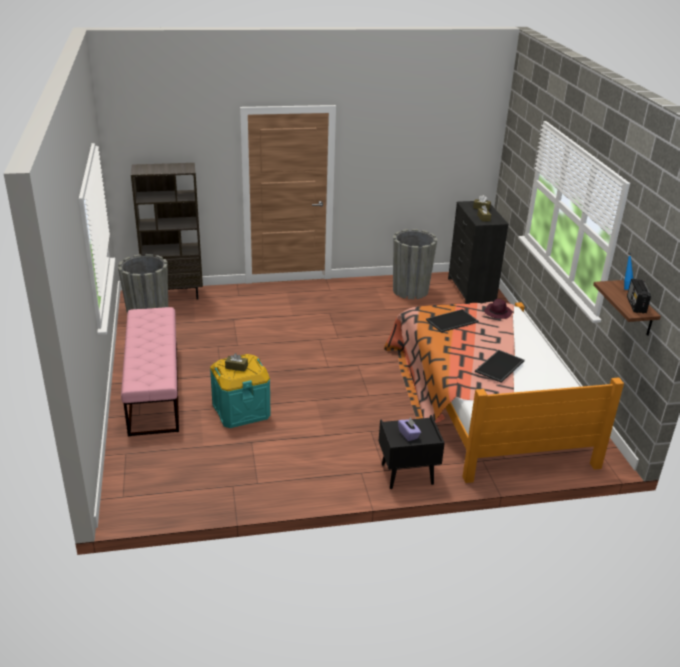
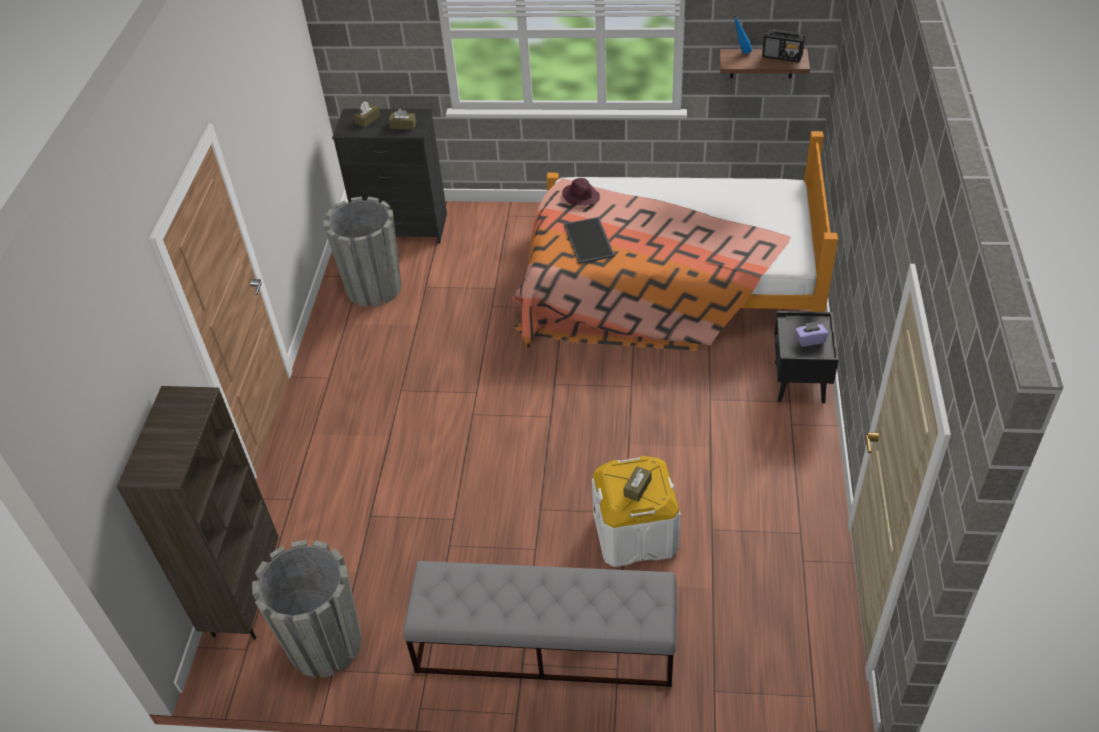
camera: 70 degrees left, 15 degrees up
pink bench [121,307,179,436] -> grey bench [403,561,677,687]
turquoise storage box [210,354,271,428] -> white storage box [592,456,681,567]
tray [475,350,524,383] -> none

